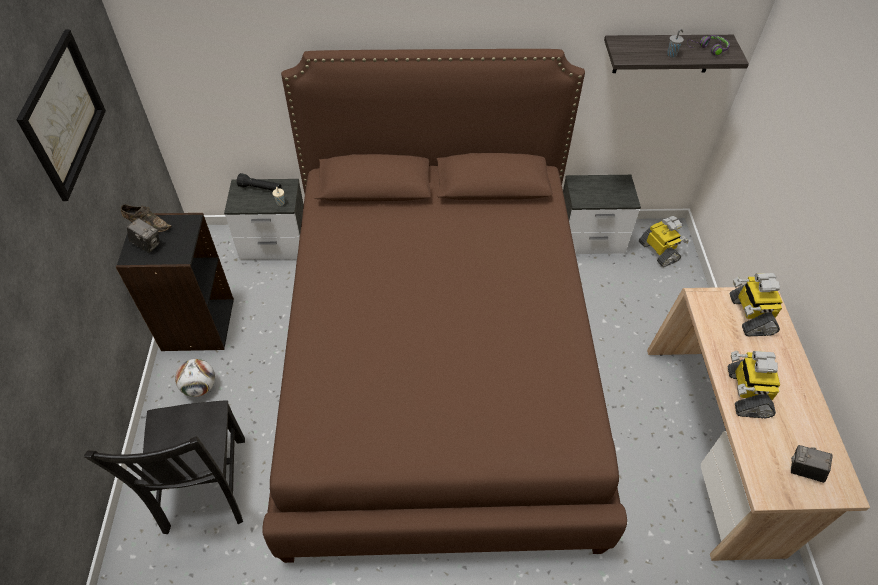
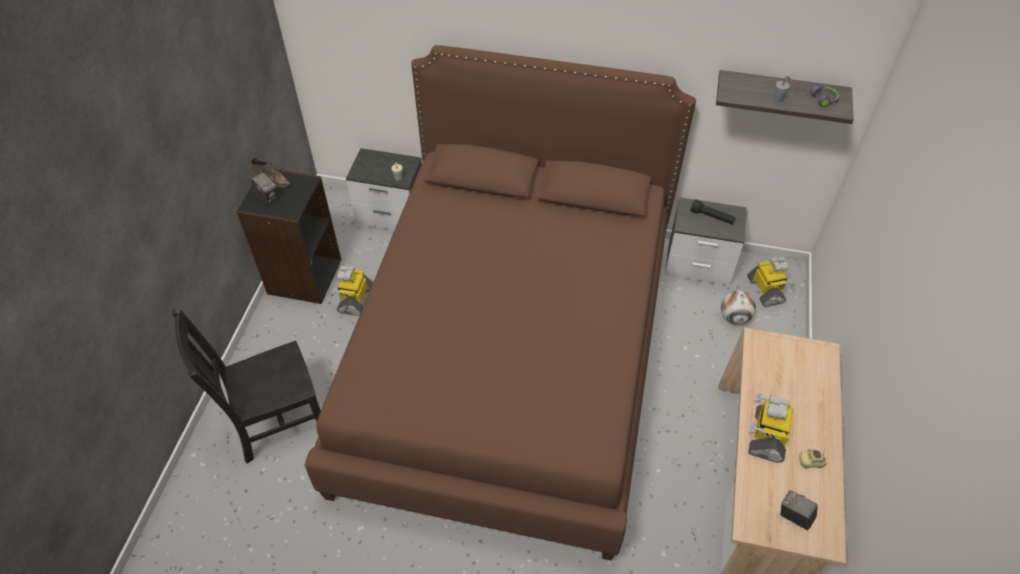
camera: 15 degrees right, 0 degrees up
picture [16,30,106,201] -> none
black chair [84,400,245,534] -> black chair turned 60 degrees clockwise [172,309,321,463]
football [175,359,215,397] -> football moved to [721,291,756,325]
black flashlight [237,173,281,191] -> black flashlight moved to [690,199,735,224]
toy robot [730,273,782,336] -> toy robot moved to [330,266,373,316]
none -> toy car [799,450,826,468]

